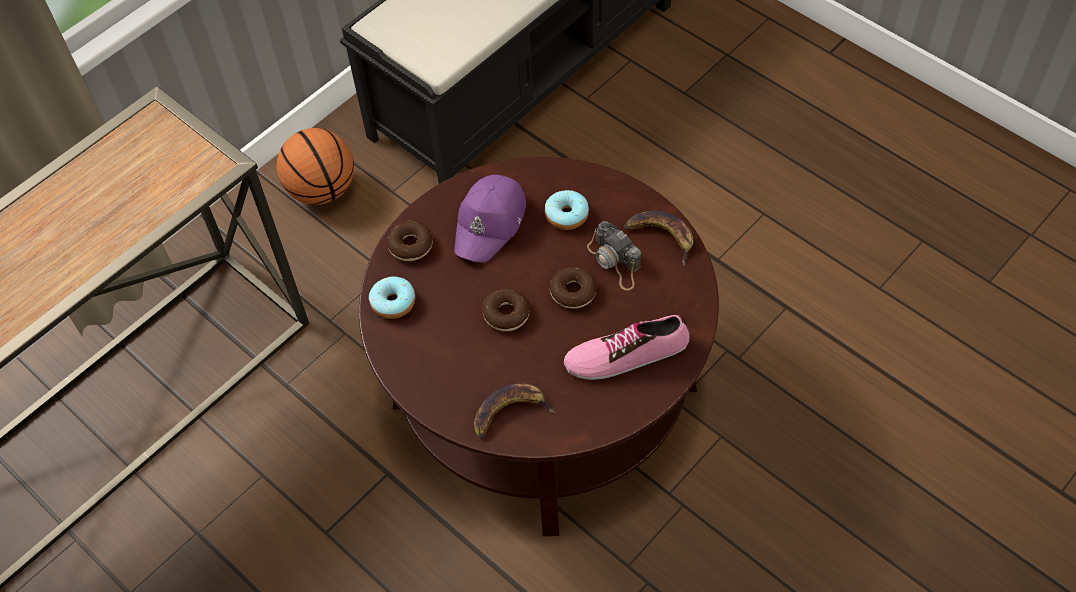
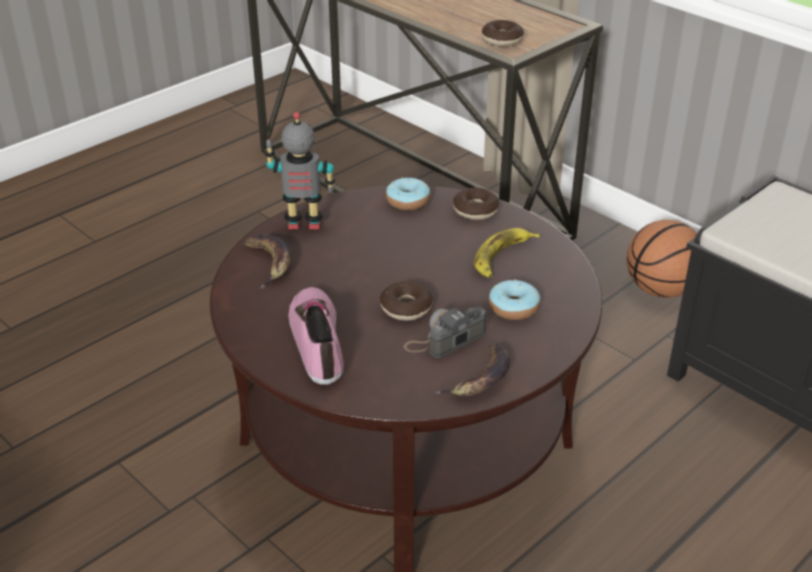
camera: 90 degrees right, 20 degrees down
purple cap [454,175,526,262] -> banana [474,228,540,278]
donut [482,288,530,332] -> donut moved to [482,20,524,46]
none -> toy robot [265,112,335,229]

